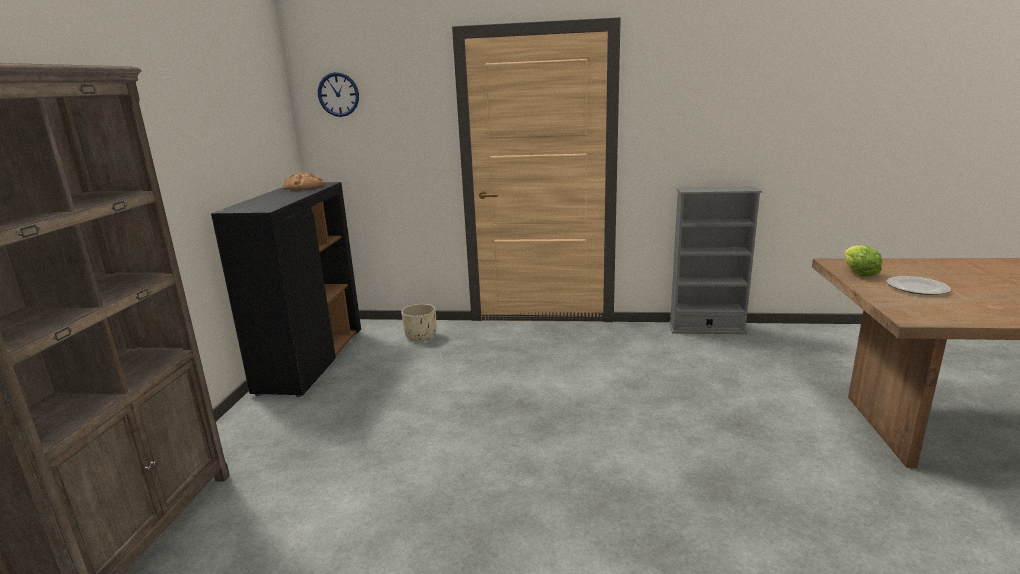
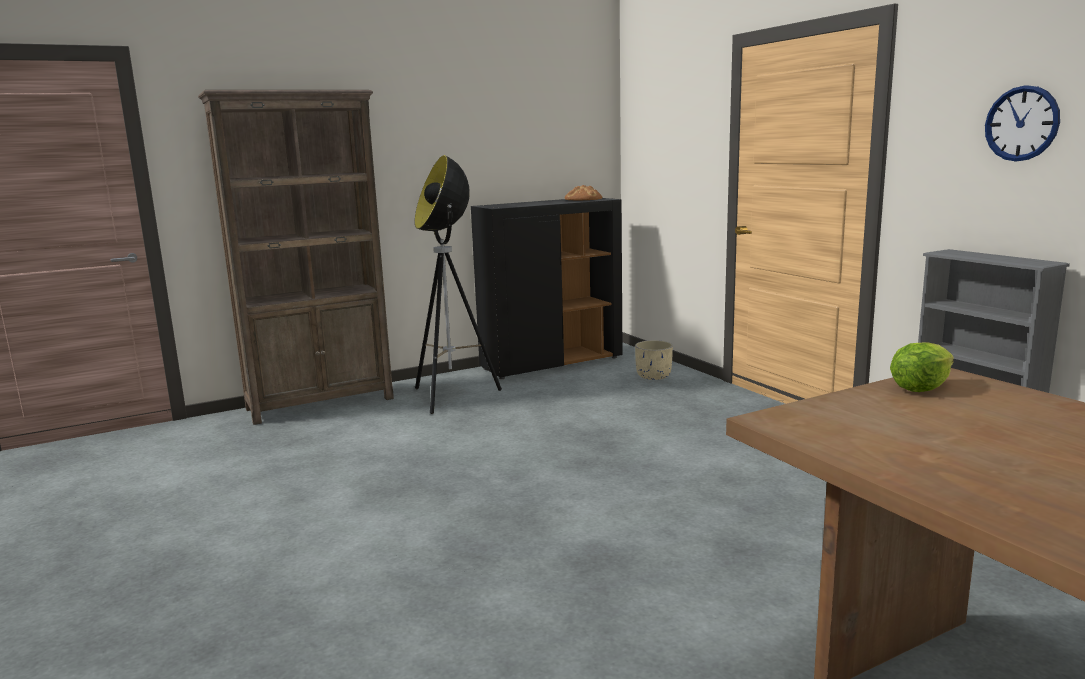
camera: 55 degrees right, 5 degrees down
wall clock [318,72,359,117] -> wall clock moved to [985,85,1060,161]
plate [887,276,951,295] -> none
none -> floor lamp [415,155,502,414]

